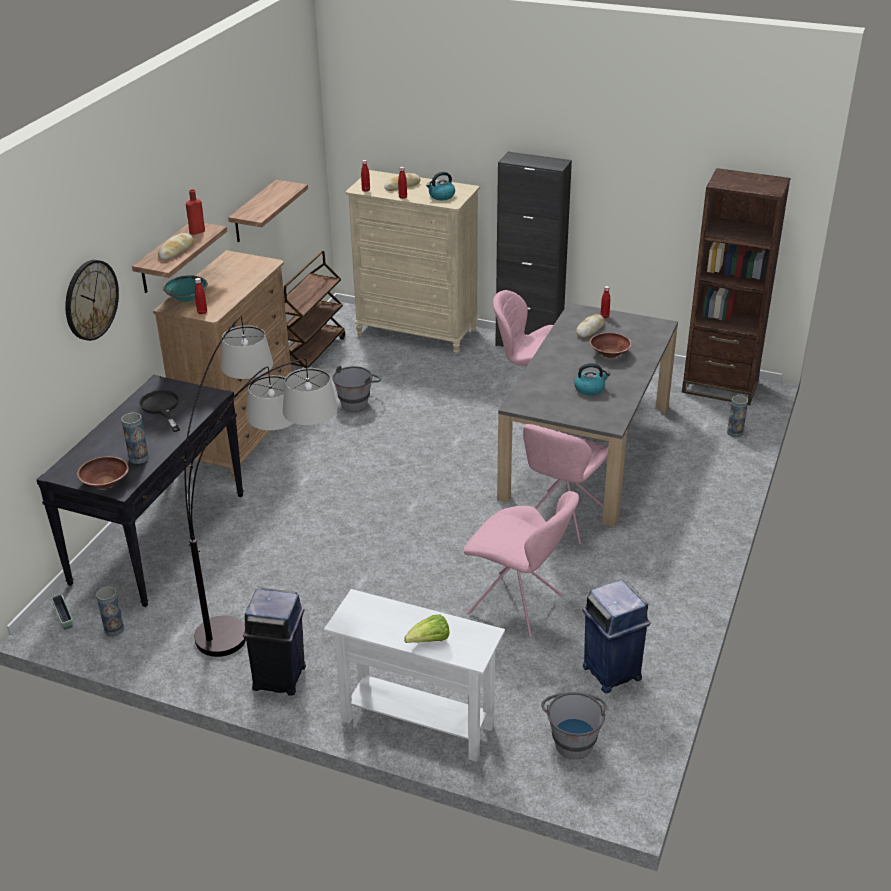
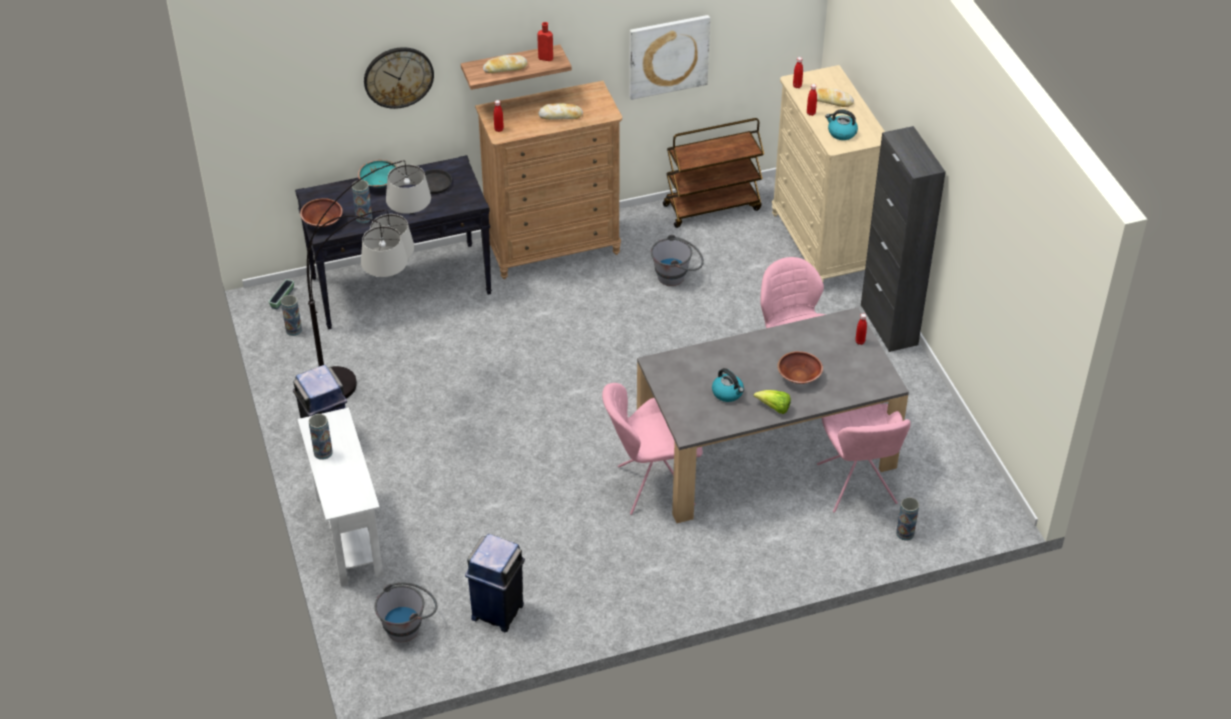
camera: 50 degrees right, 10 degrees up
turquoise bowl [163,275,208,302] -> turquoise bowl moved to [358,160,397,188]
shelf [228,180,308,242] -> picture [629,15,710,100]
lettuce [404,615,450,643] -> lettuce moved to [754,390,791,414]
pink chair [463,491,579,638] -> pink chair moved to [817,404,911,513]
bread [576,314,605,338] -> bread moved to [538,103,583,120]
brown bookcase [682,168,790,405] -> none
none -> vase [309,414,333,460]

